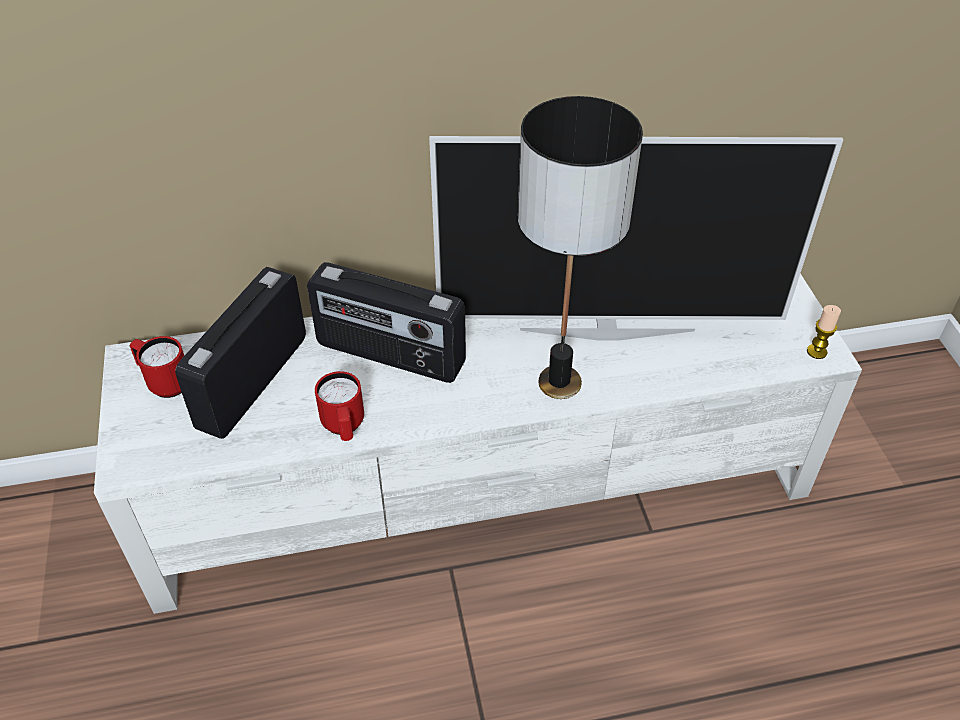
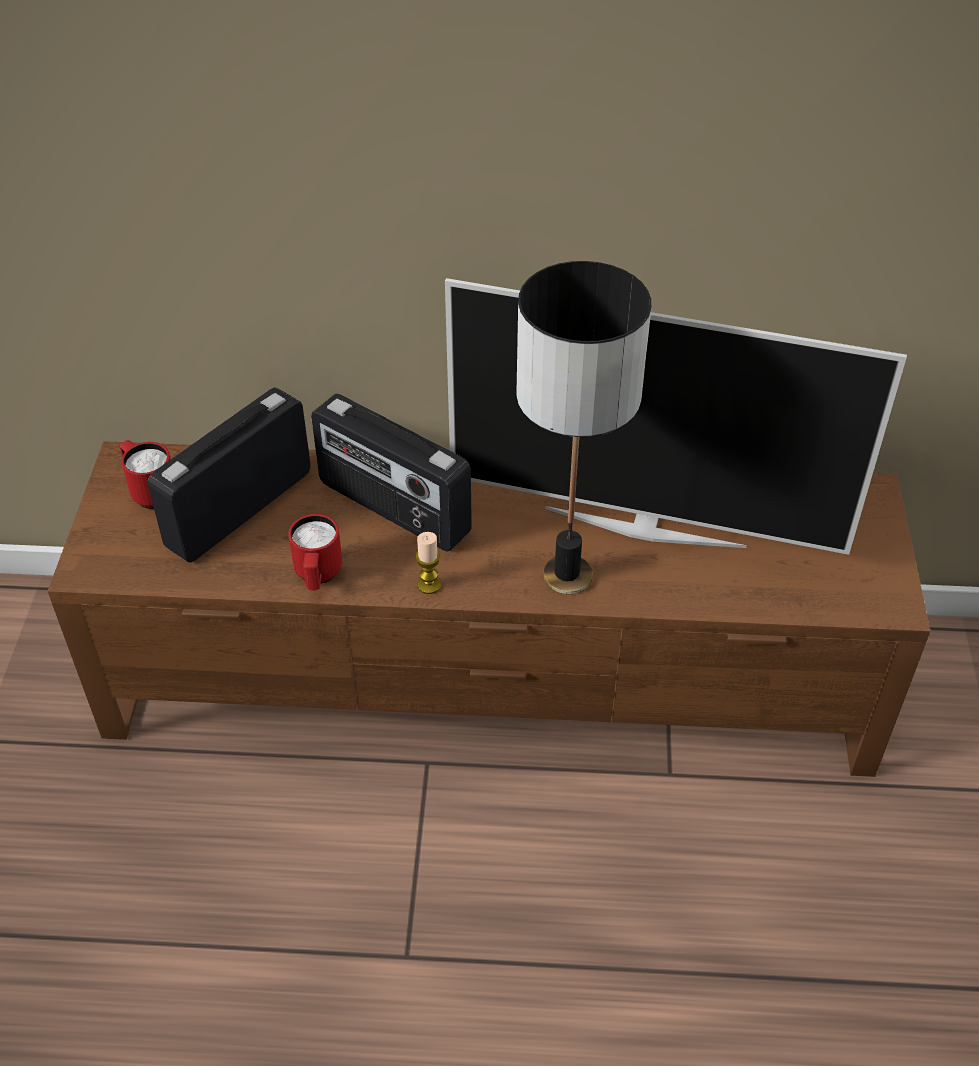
camera: 15 degrees right, 0 degrees up
white tv stand [94,273,862,614] -> brown tv stand [48,441,930,777]
candle [807,305,841,359] -> candle moved to [416,532,441,594]

